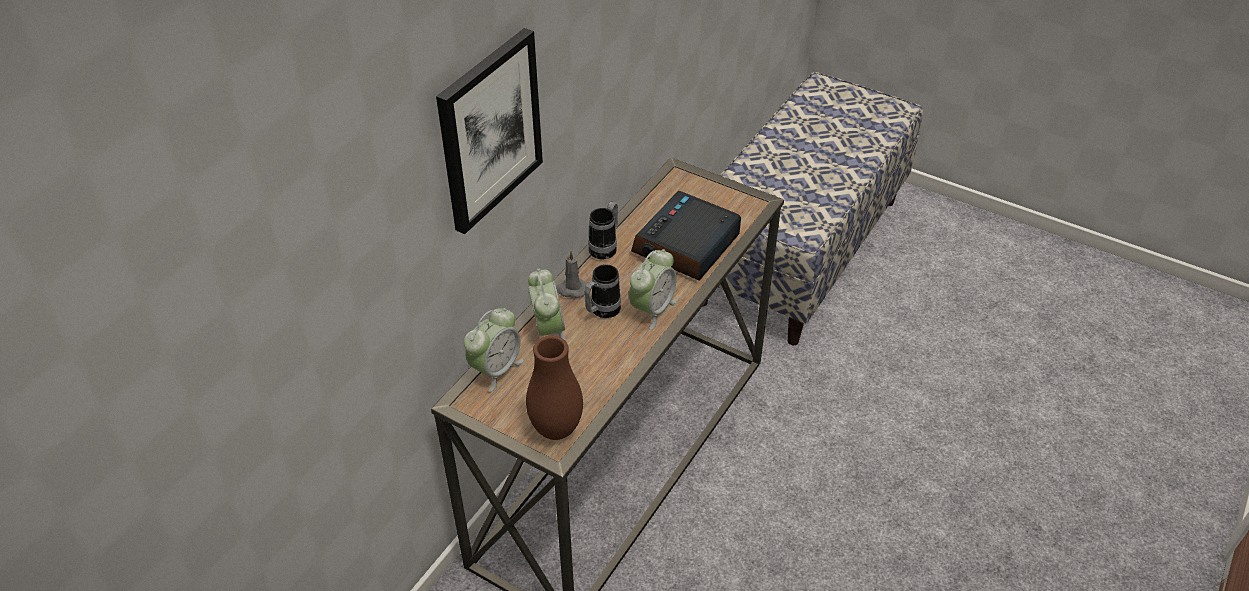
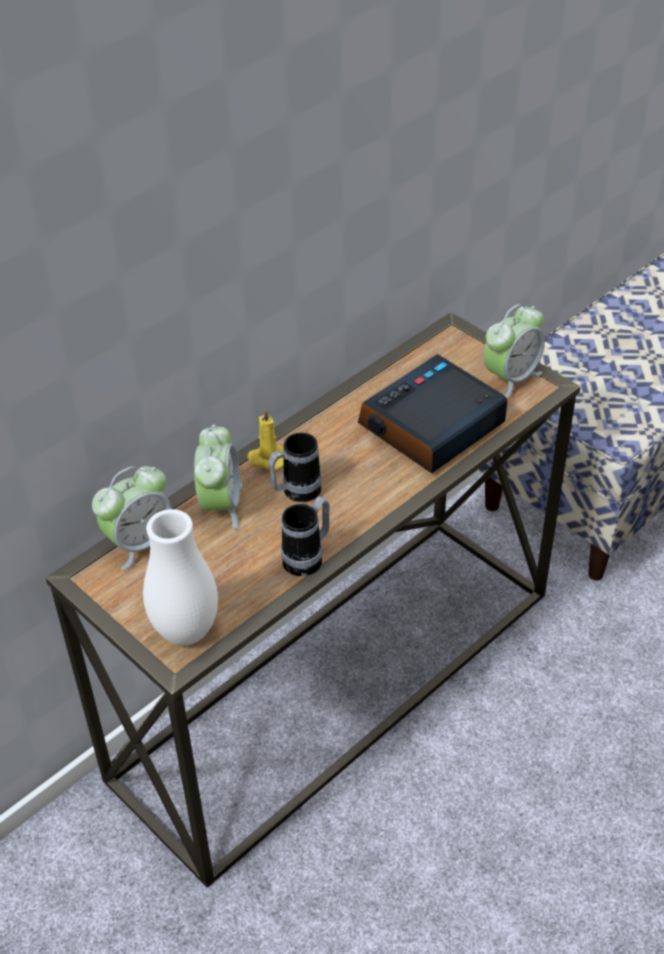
camera: 15 degrees right, 0 degrees up
picture [436,28,543,234] -> none
brown vase [526,335,583,440] -> white vase [143,509,218,645]
grey candle [556,251,586,298] -> yellow candle [248,408,284,470]
mug [588,202,618,260] -> mug moved to [281,496,330,576]
alarm clock [629,249,677,330] -> alarm clock moved to [483,304,545,398]

